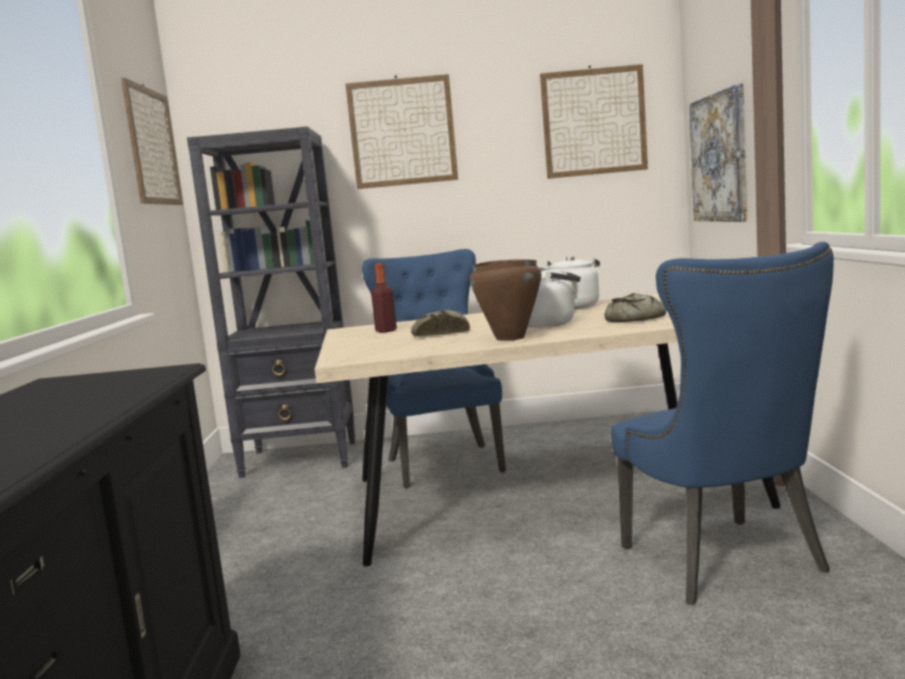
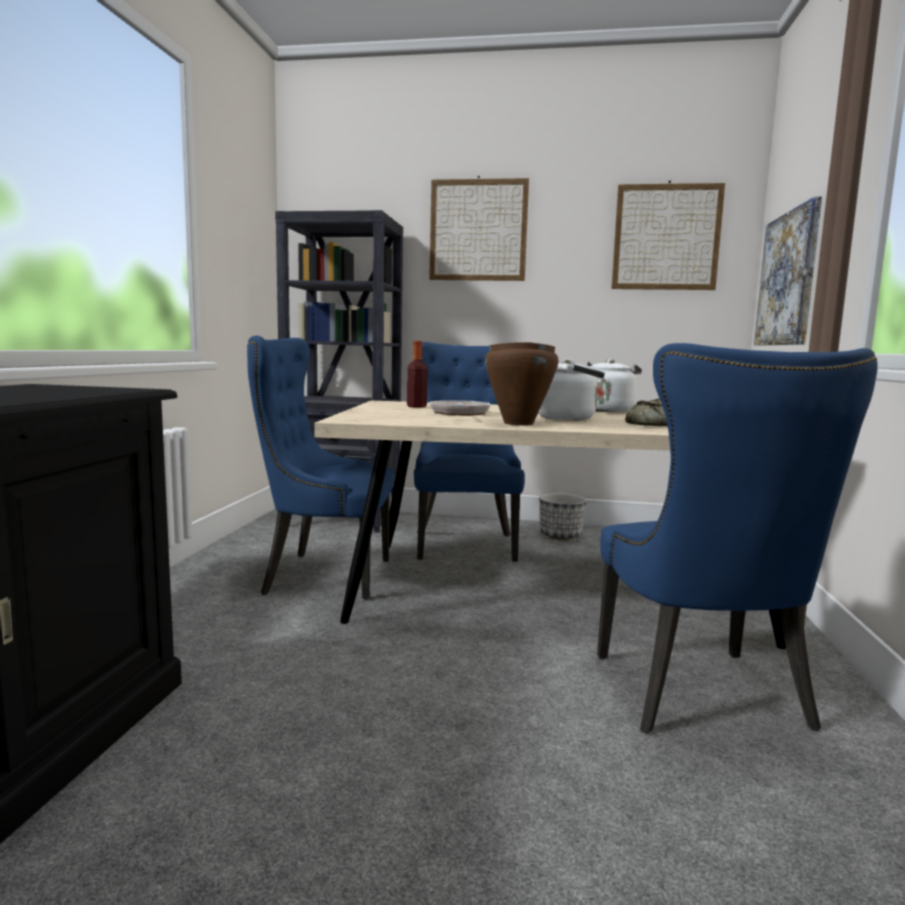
camera: 10 degrees right, 0 degrees up
picture [121,78,183,205] -> none
bread [411,310,470,337] -> frying pan [430,400,490,416]
none -> blue chair [247,336,394,599]
none -> planter [539,493,586,540]

